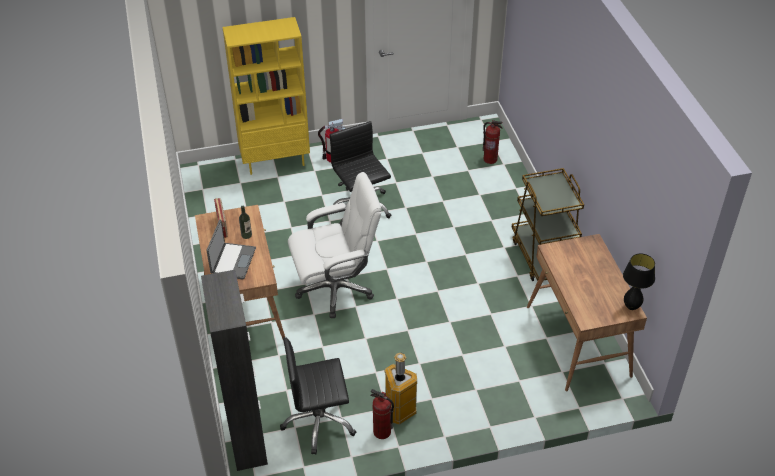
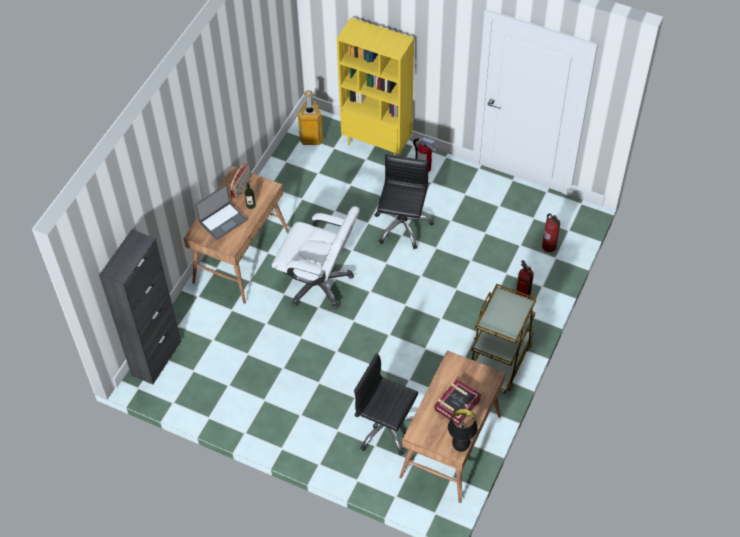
camera: 40 degrees right, 10 degrees up
black office chair [280,337,356,454] -> black office chair moved to [354,353,418,456]
fire extinguisher [370,389,394,439] -> fire extinguisher moved to [516,260,534,298]
trash can [385,353,417,425] -> trash can moved to [298,90,323,145]
none -> book [434,379,481,426]

